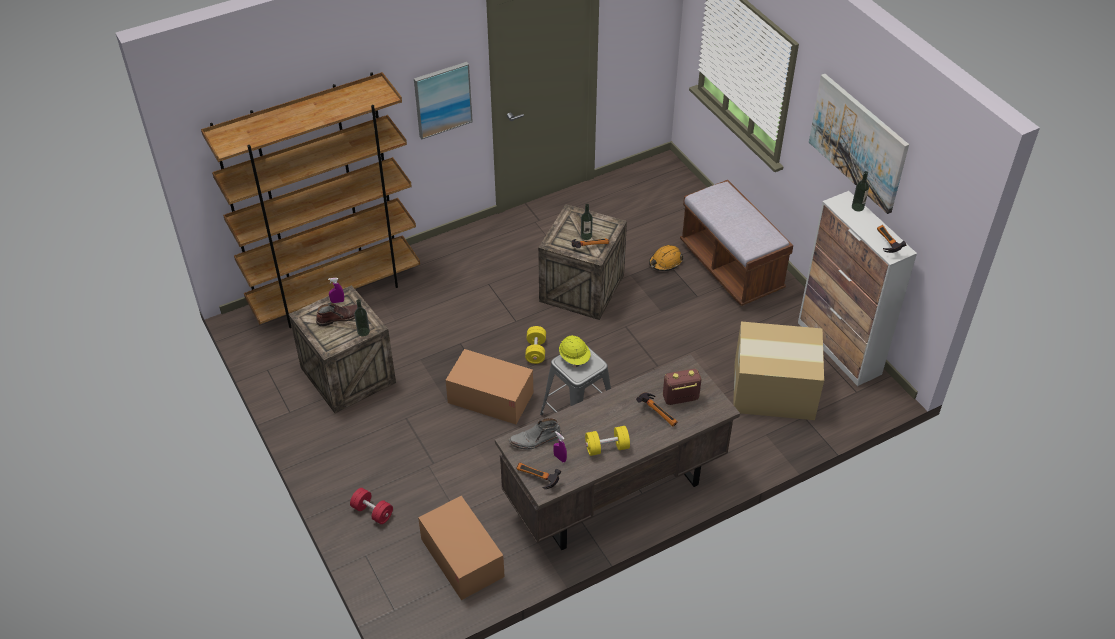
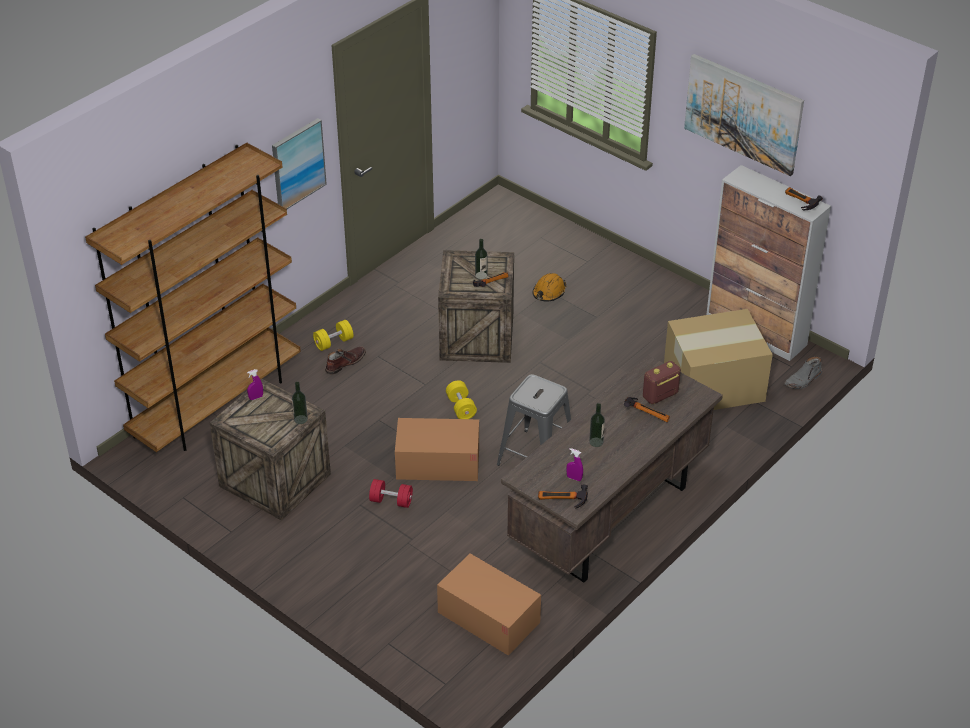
camera: 20 degrees left, 5 degrees down
brown boot [316,303,363,326] -> brown boot moved to [325,346,366,375]
red dumbbell [350,488,393,524] -> red dumbbell moved to [369,479,413,508]
grey boot [508,418,562,450] -> grey boot moved to [784,357,822,389]
yellow hard hat [559,335,591,365] -> none
yellow dumbbell [585,426,630,456] -> yellow dumbbell moved to [313,320,354,351]
brown bench [680,180,793,306] -> none
bottle [852,171,869,211] -> bottle moved to [589,403,605,447]

